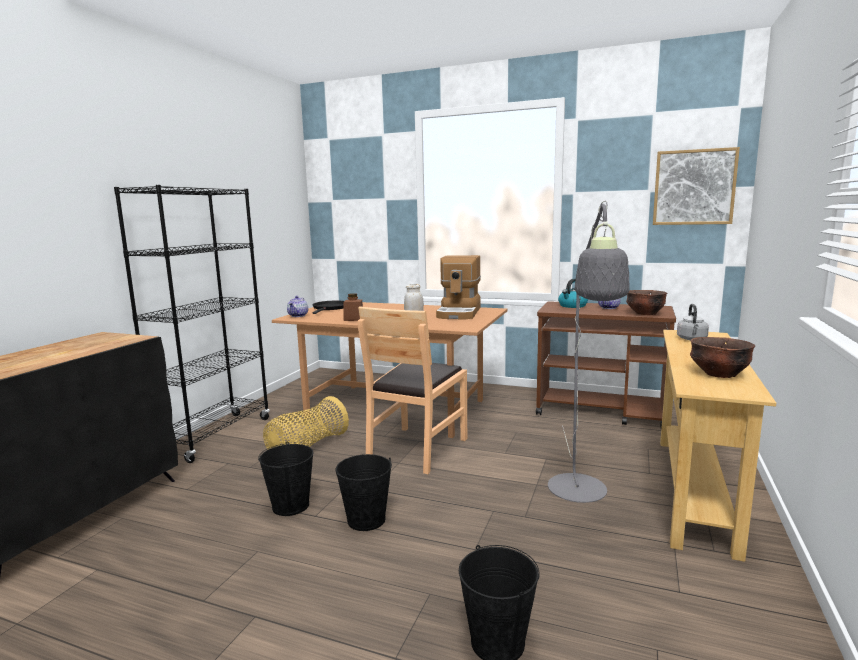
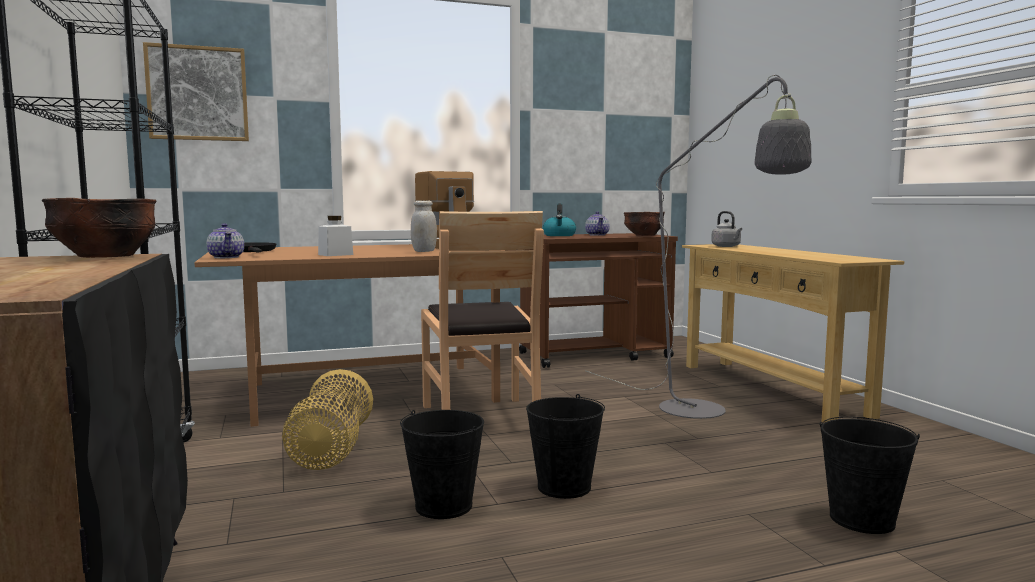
camera: 40 degrees left, 5 degrees down
brown jar [343,293,363,321] -> white jar [318,216,353,256]
picture [653,147,740,225] -> picture moved to [143,42,249,141]
brown bowl [690,337,755,378] -> brown bowl moved to [42,198,156,258]

